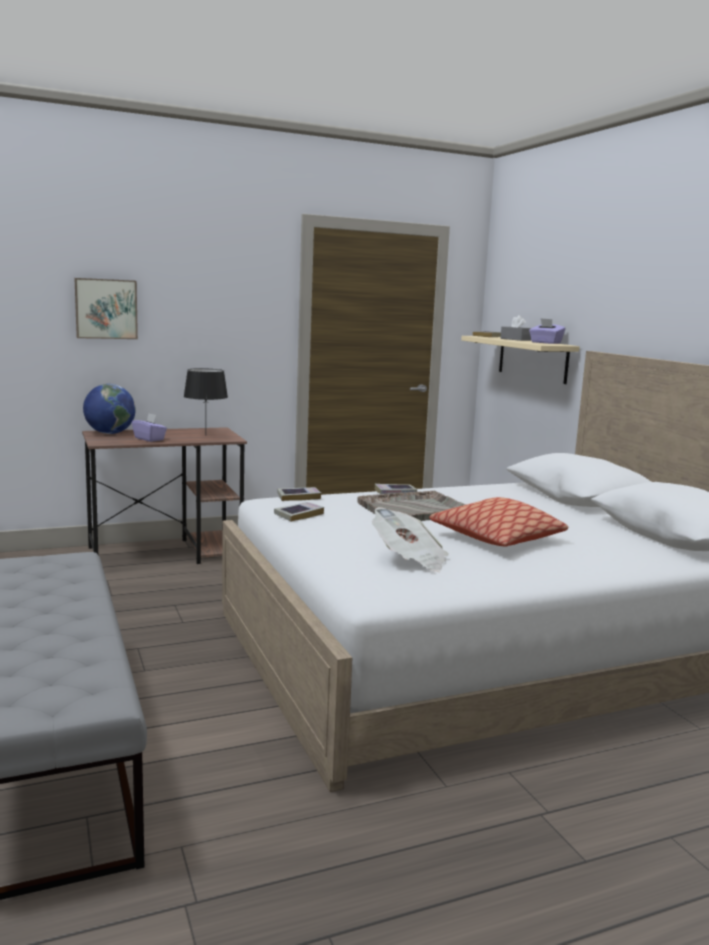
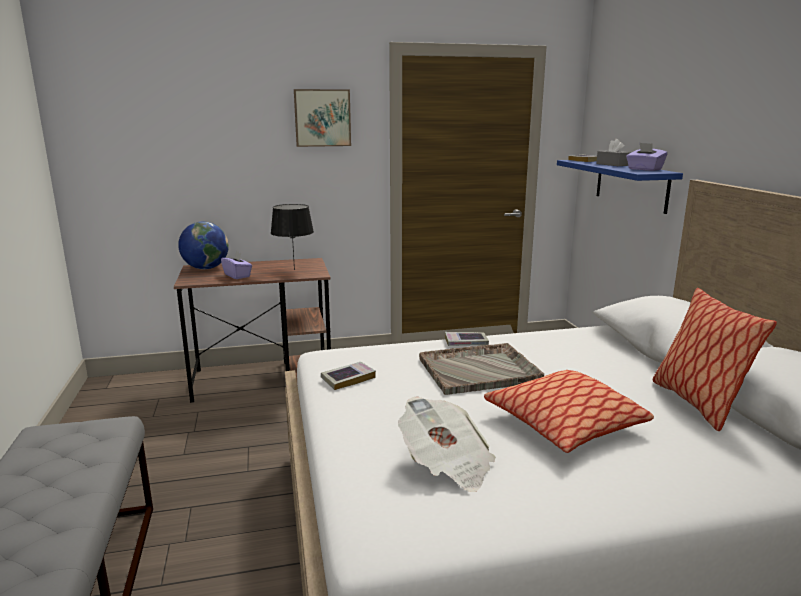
camera: 10 degrees right, 5 degrees up
picture [75,278,138,339] -> picture moved to [294,89,351,147]
book [277,487,321,501] -> none
beige shelf [461,336,580,384] -> blue shelf [557,160,683,214]
none -> pillow [653,288,777,431]

